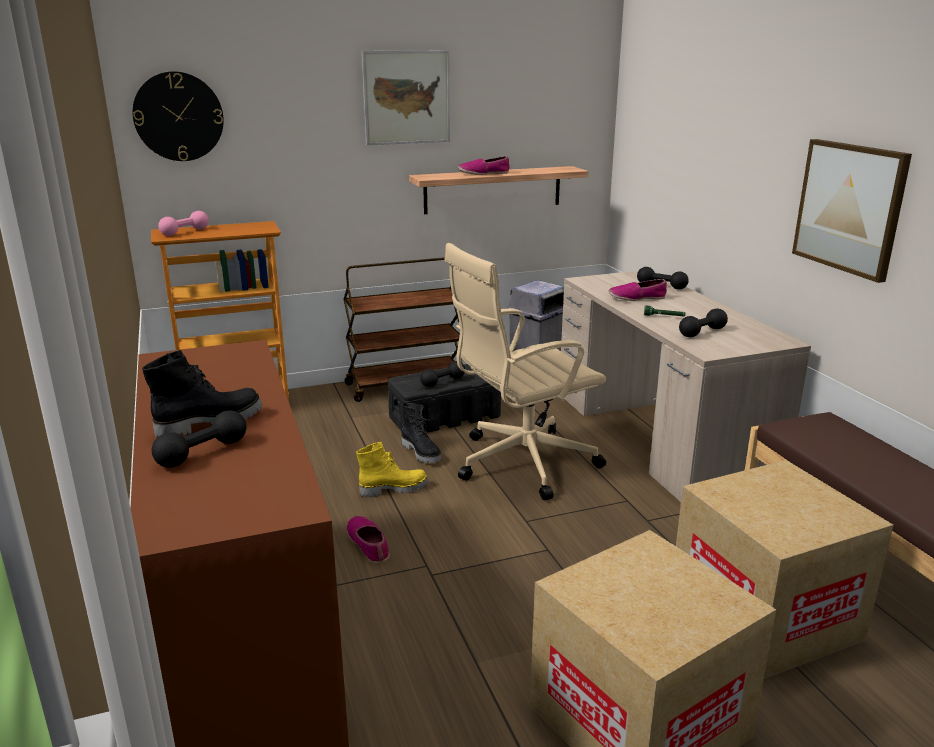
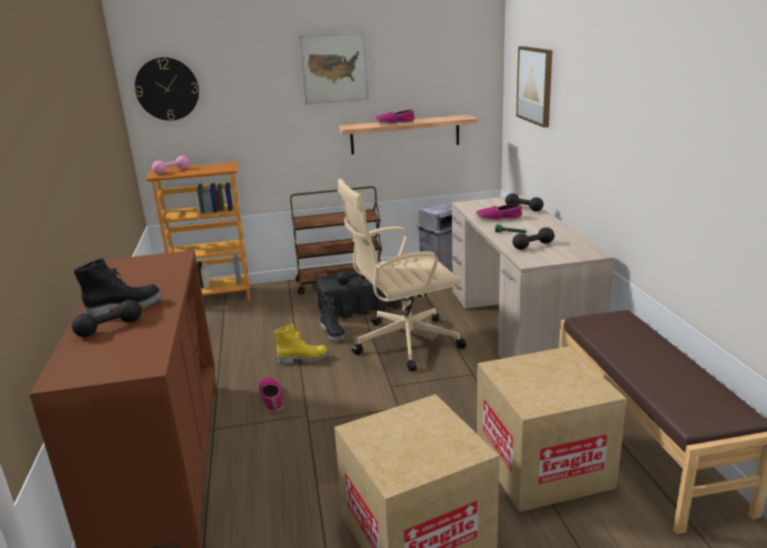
camera: 10 degrees right, 0 degrees up
picture [792,139,912,283] -> picture moved to [516,46,552,128]

